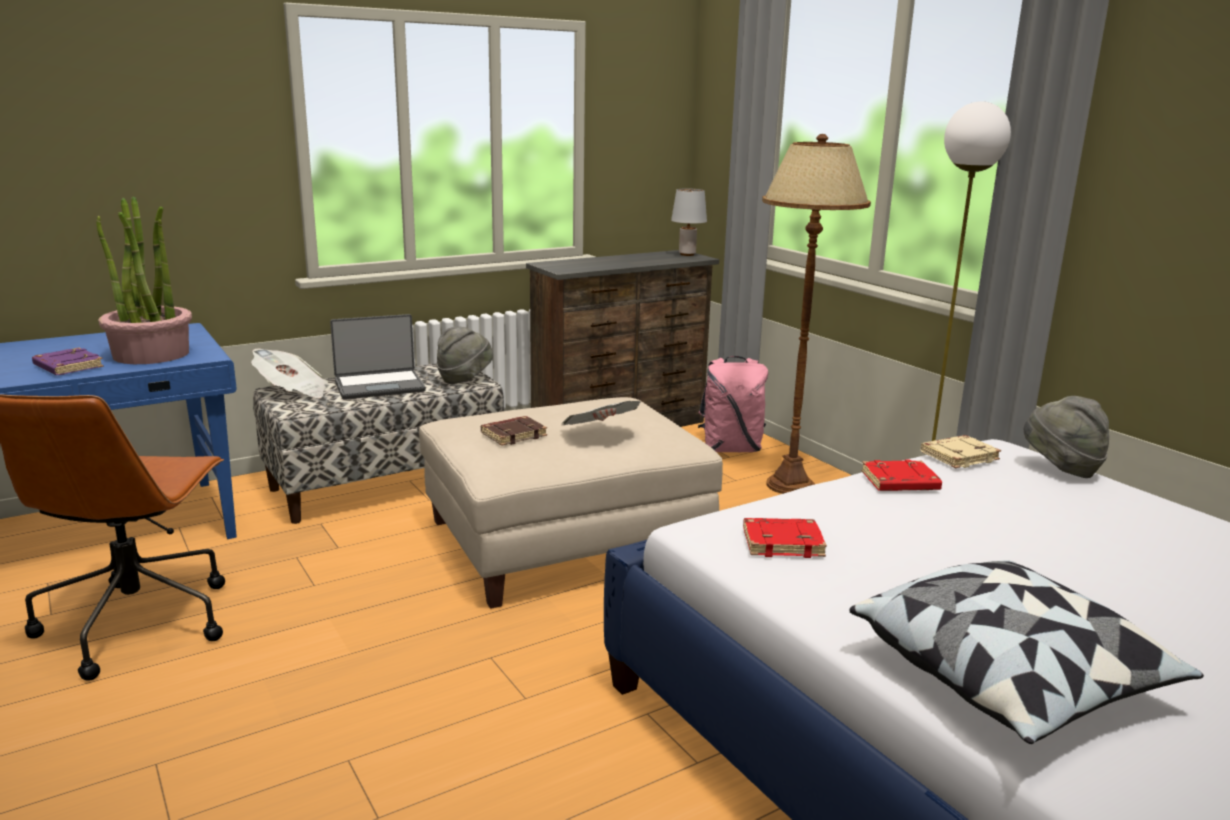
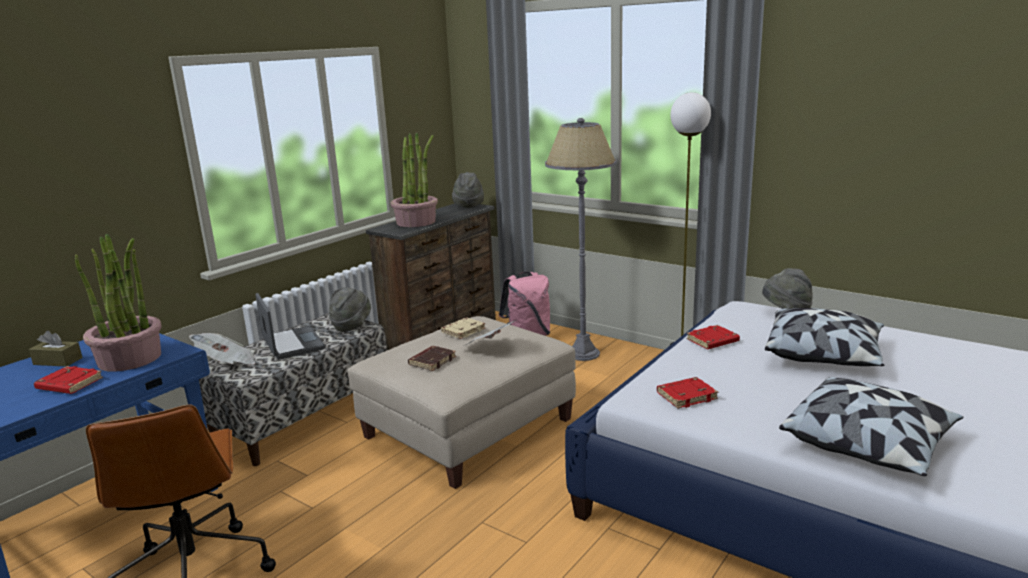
camera: 20 degrees left, 0 degrees up
purple book [32,347,104,375] -> red book [34,366,103,394]
laptop [330,314,426,399] -> laptop turned 75 degrees counterclockwise [255,293,325,360]
grey table lamp [671,189,707,256] -> grey hat [452,172,484,208]
brown floor lamp [762,134,871,494] -> grey floor lamp [545,118,617,361]
beige book [920,435,1001,468] -> beige book moved to [441,317,485,339]
none -> brown tissue box [29,331,82,367]
none -> potted plant [391,133,438,227]
none -> pillow [765,308,884,366]

